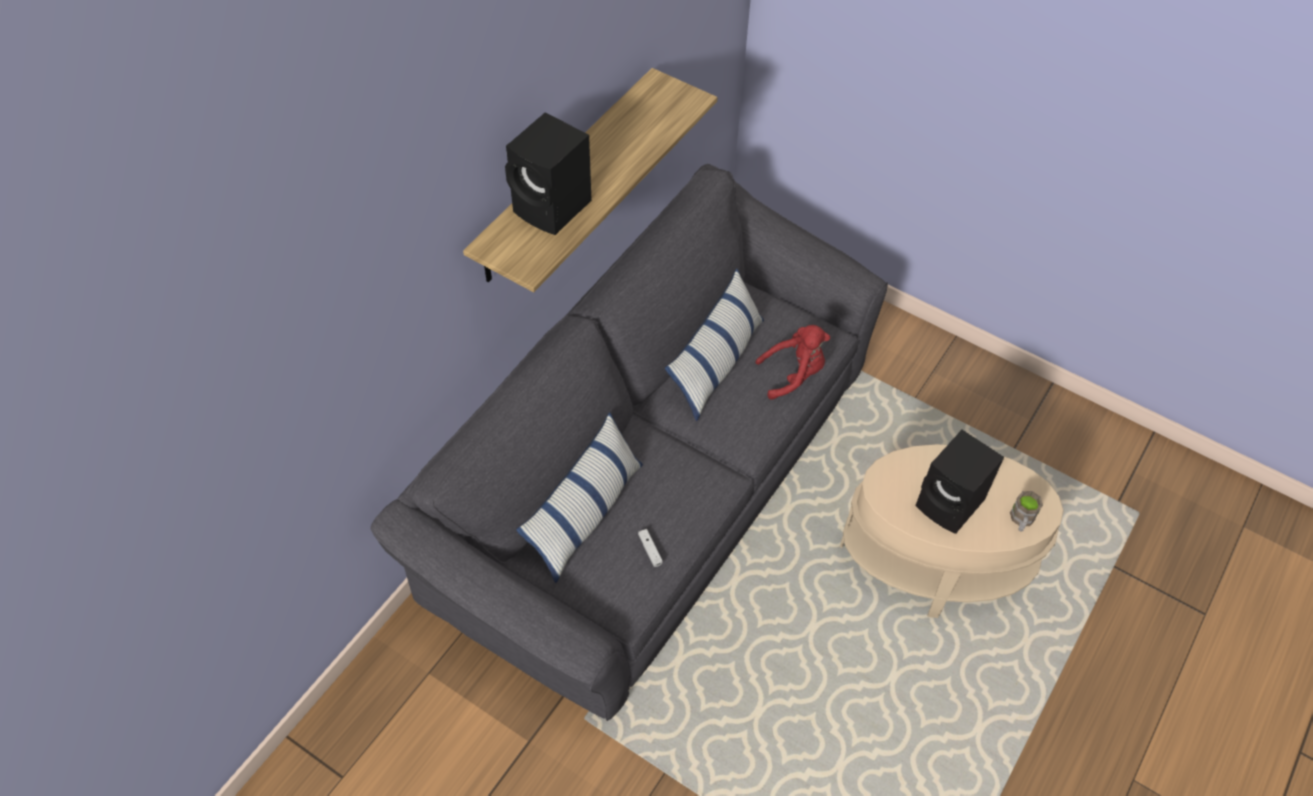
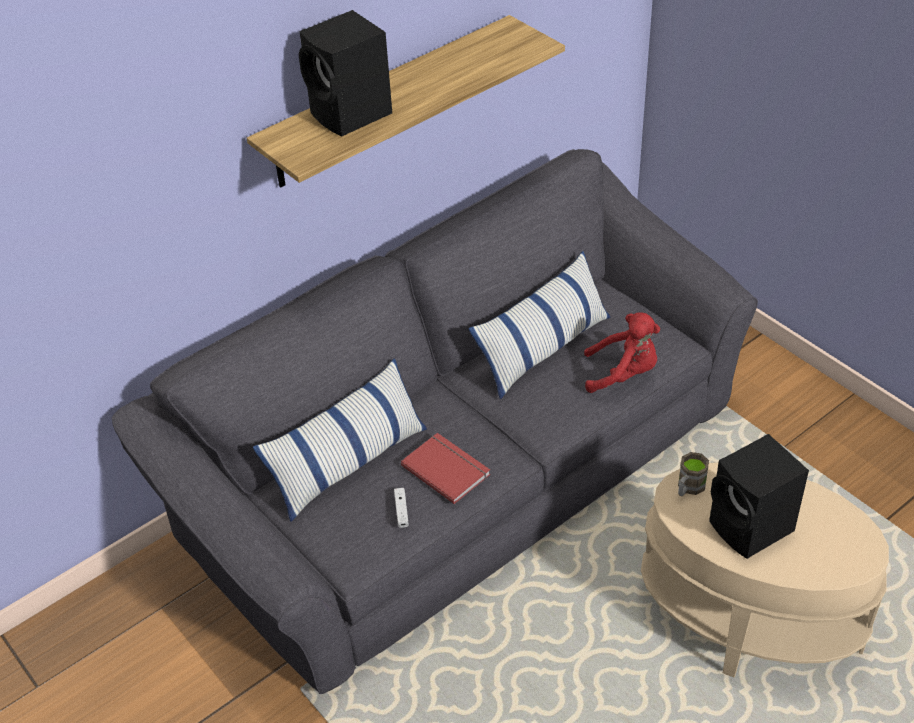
camera: 20 degrees right, 10 degrees down
brown mug [1010,491,1043,532] -> brown mug moved to [678,452,709,496]
none -> red book [401,433,490,504]

